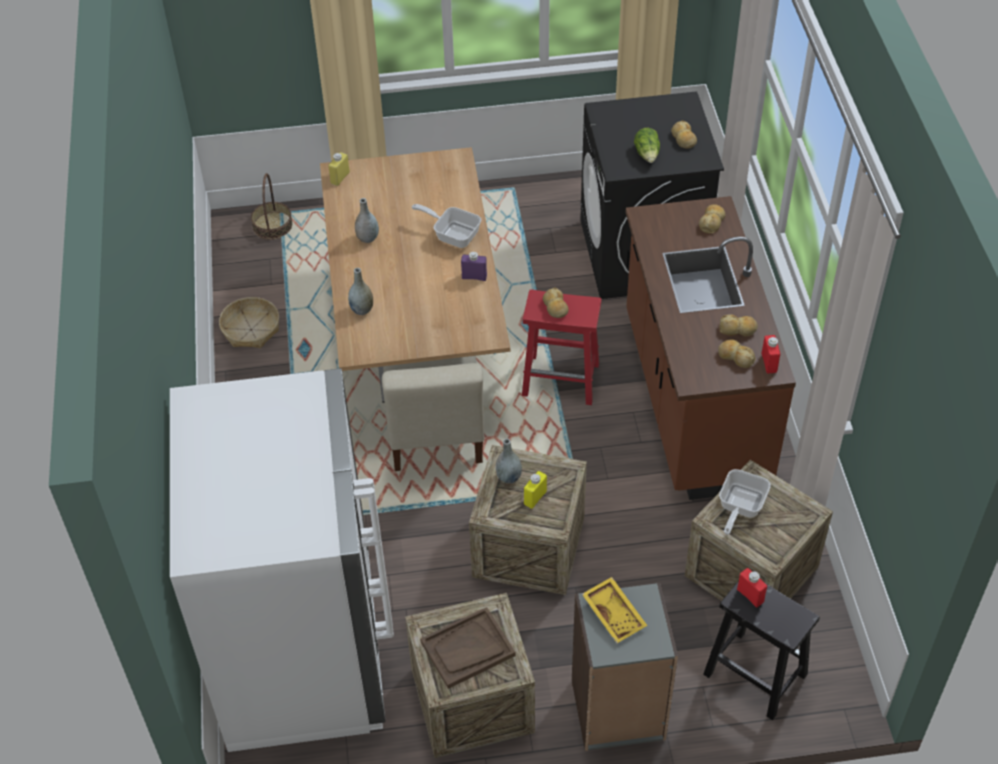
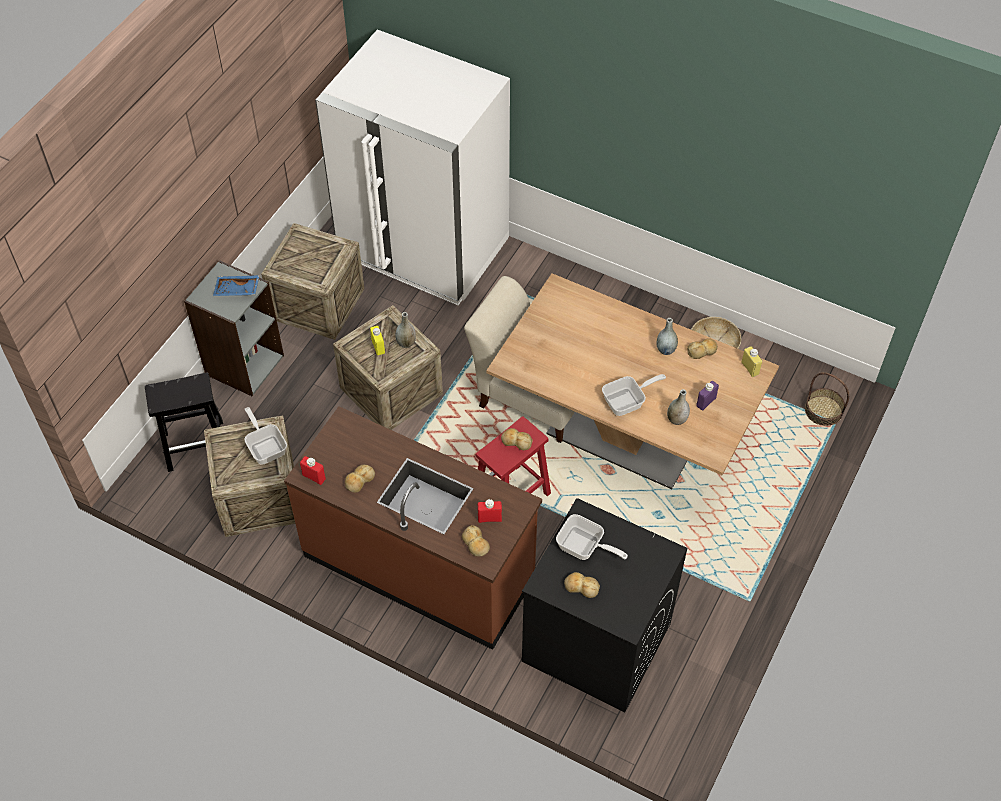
camera: 125 degrees right, 5 degrees up
grey vase [348,268,373,315] -> grey vase moved to [667,389,690,425]
brown tray [420,607,516,689] -> none
purple bottle [461,252,487,281] -> purple bottle moved to [696,381,719,411]
yellow tray [582,577,647,643] -> blue tray [213,275,260,296]
lettuce [634,128,660,163] -> frying pan [556,514,628,560]
bread [718,339,756,368] -> bread moved to [687,338,718,359]
red bottle [737,568,767,608] -> red bottle moved to [478,499,502,523]

